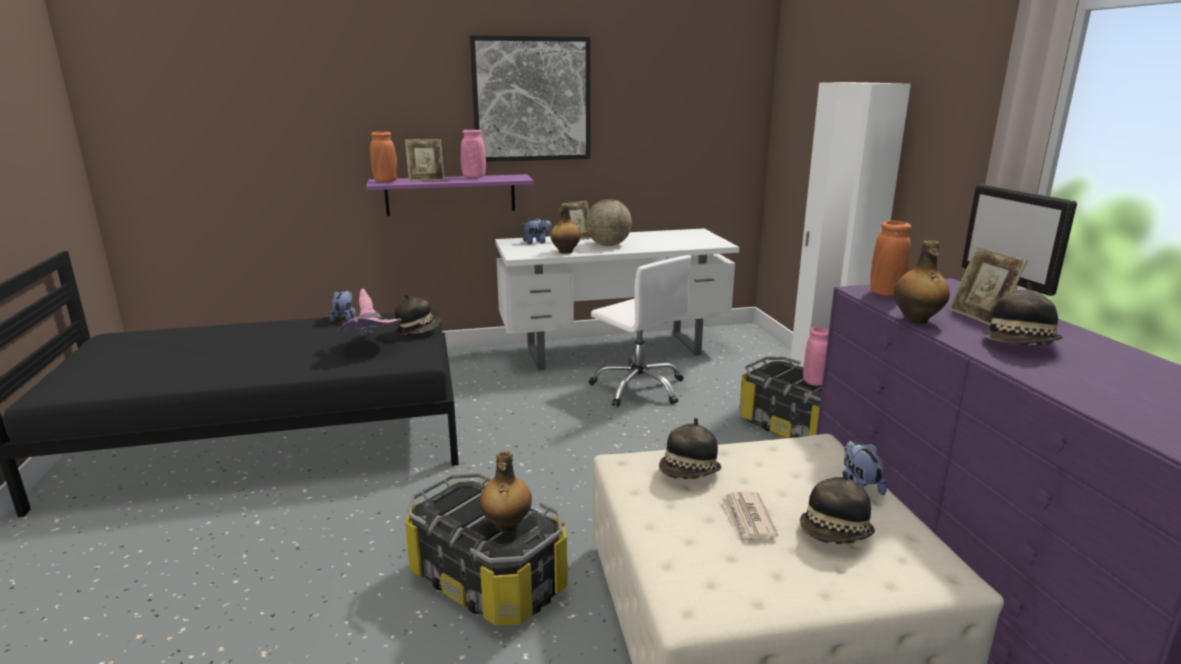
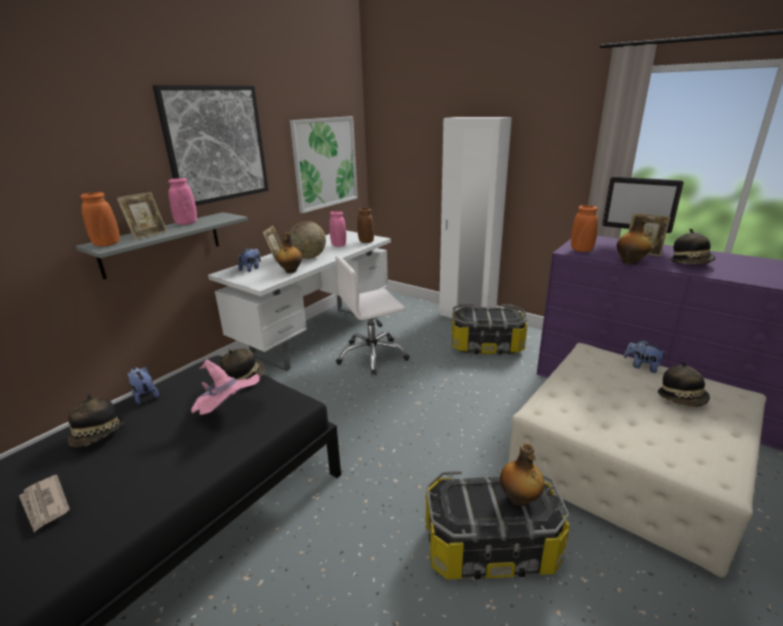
camera: 40 degrees left, 5 degrees up
purple shelf [366,174,534,216] -> grey shelf [76,212,248,279]
white office chair [589,255,691,407] -> white office chair turned 150 degrees clockwise [335,255,410,376]
hat [659,418,721,479] -> hat moved to [68,394,124,447]
newspaper [721,492,779,543] -> newspaper moved to [19,475,70,532]
pink vase [803,327,829,386] -> pink vase moved to [329,211,346,247]
none -> picture [290,116,358,213]
none -> brown vase [357,208,374,243]

